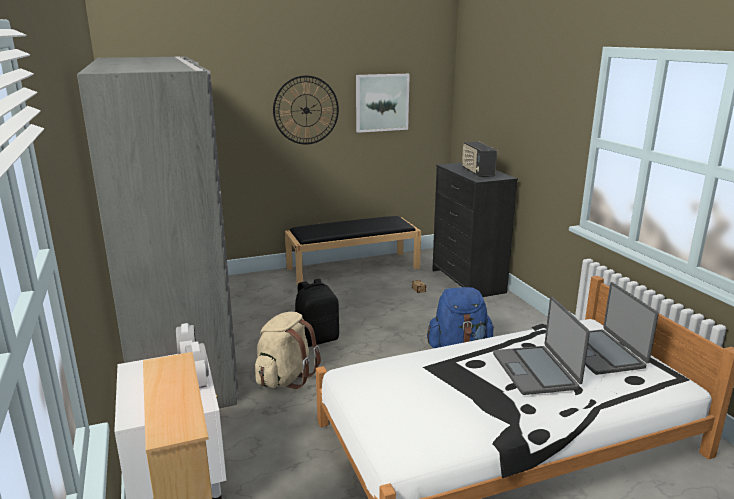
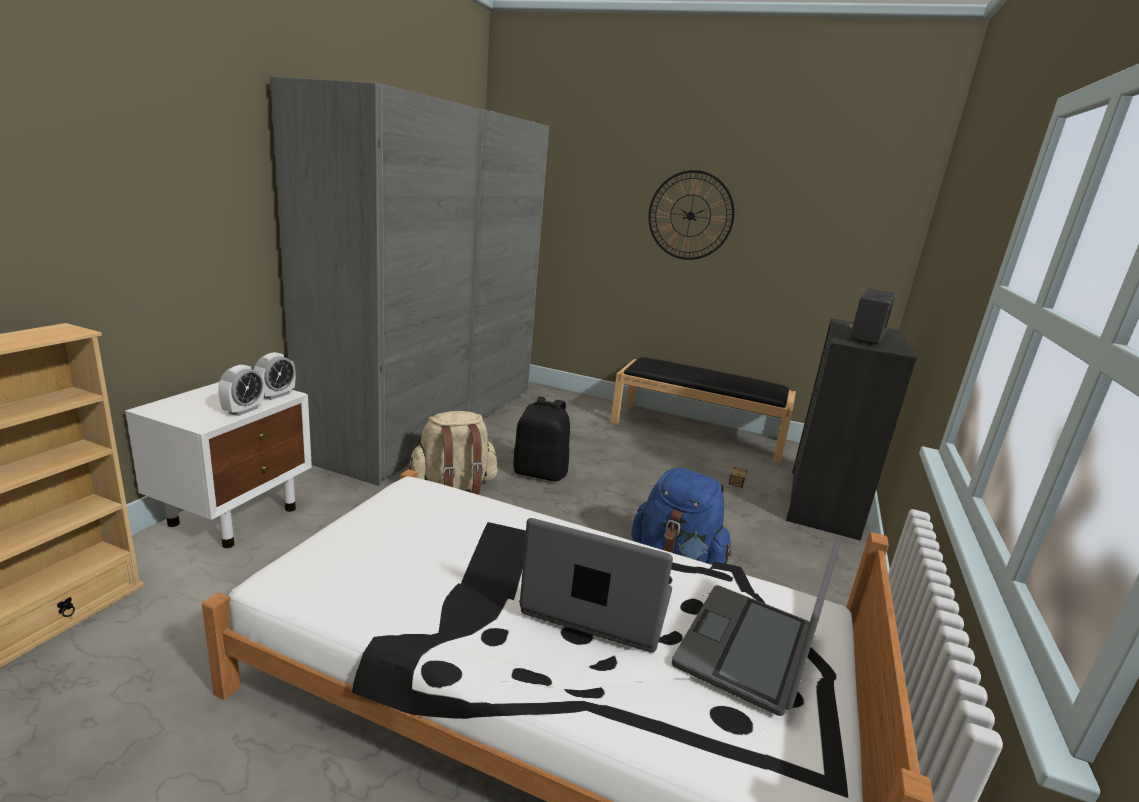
camera: 40 degrees right, 0 degrees up
picture [356,74,410,133] -> none
laptop [493,296,590,395] -> laptop turned 75 degrees clockwise [520,518,673,653]

